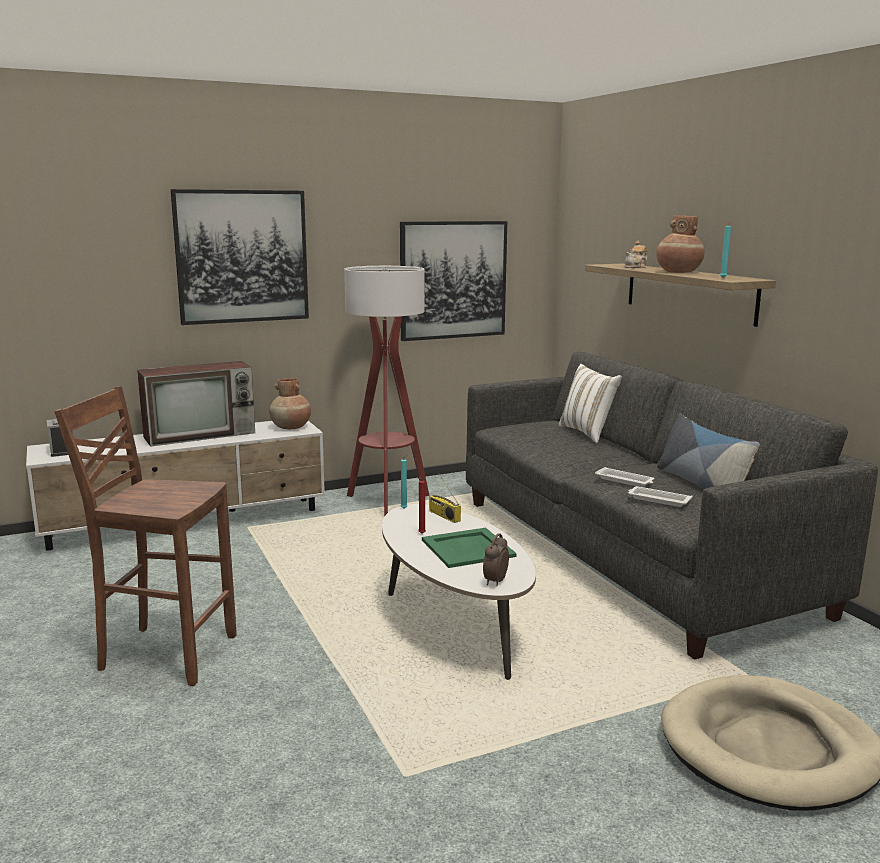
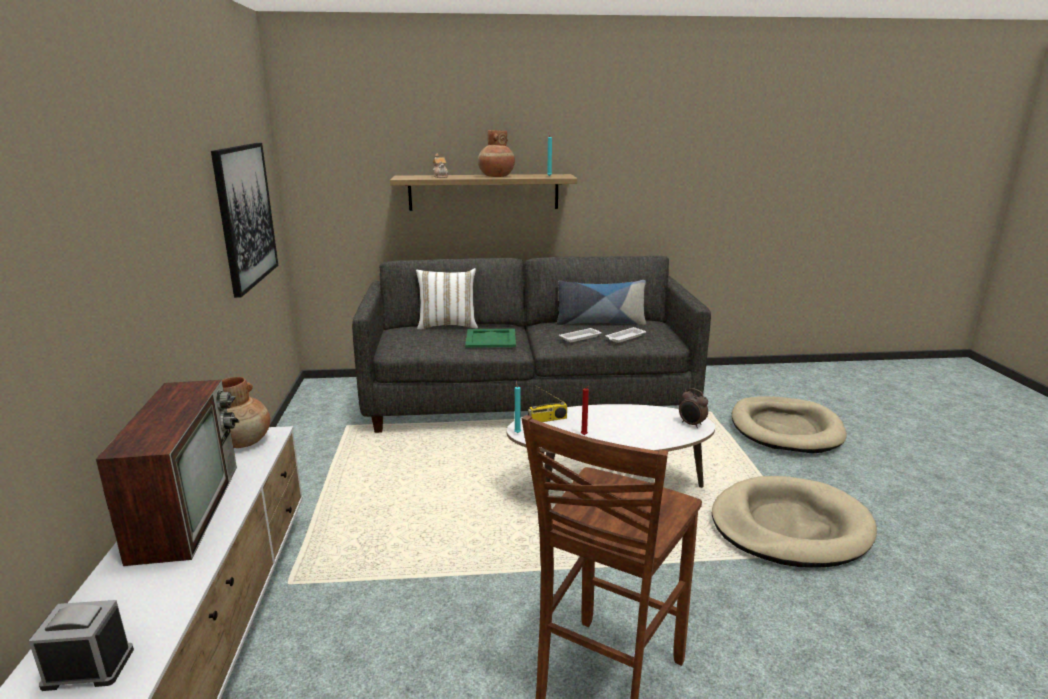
camera: 70 degrees left, 5 degrees up
picture [171,189,309,325] -> none
floor lamp [344,266,429,517] -> none
green tray [422,528,517,568] -> green tray moved to [465,329,516,348]
none -> beige dog bed [712,476,877,568]

